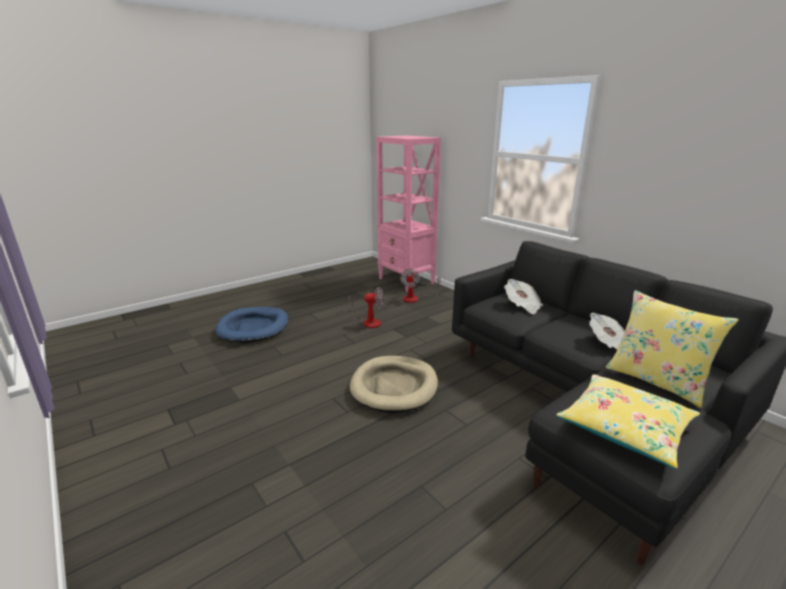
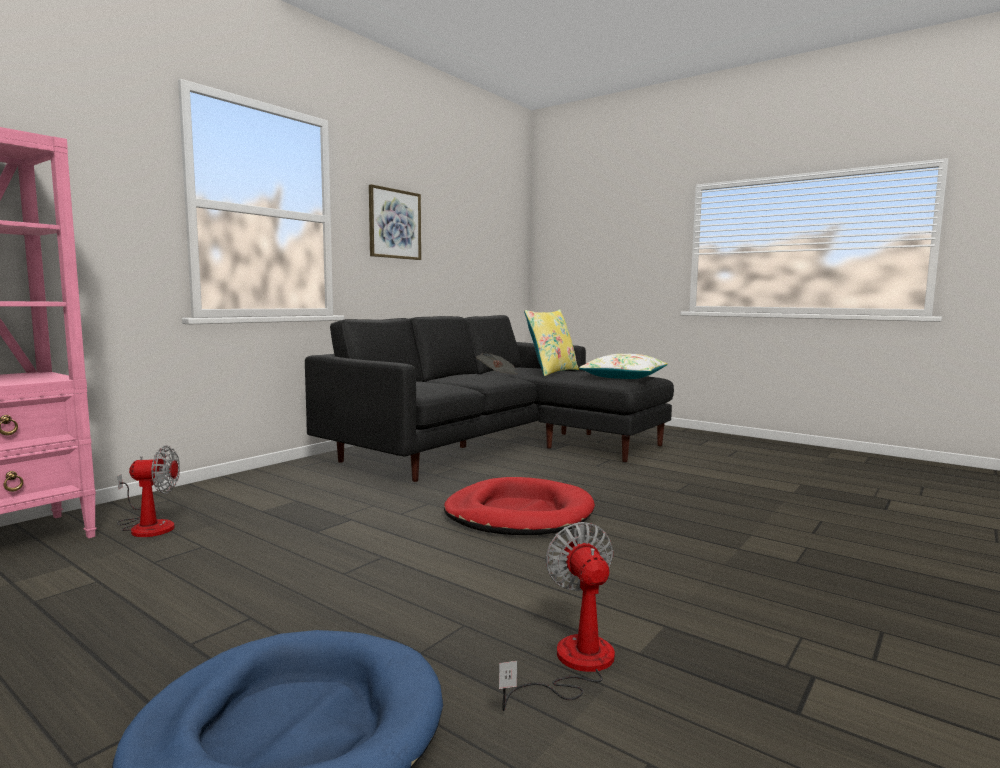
camera: 105 degrees left, 15 degrees down
fan [349,287,383,328] -> fan moved to [499,522,615,711]
beige dog bed [350,356,438,413] -> red dog bed [444,477,595,535]
newspaper [504,279,543,314] -> none
yellow pillow [556,374,700,469] -> white pillow [579,354,668,379]
none -> picture [369,184,421,260]

